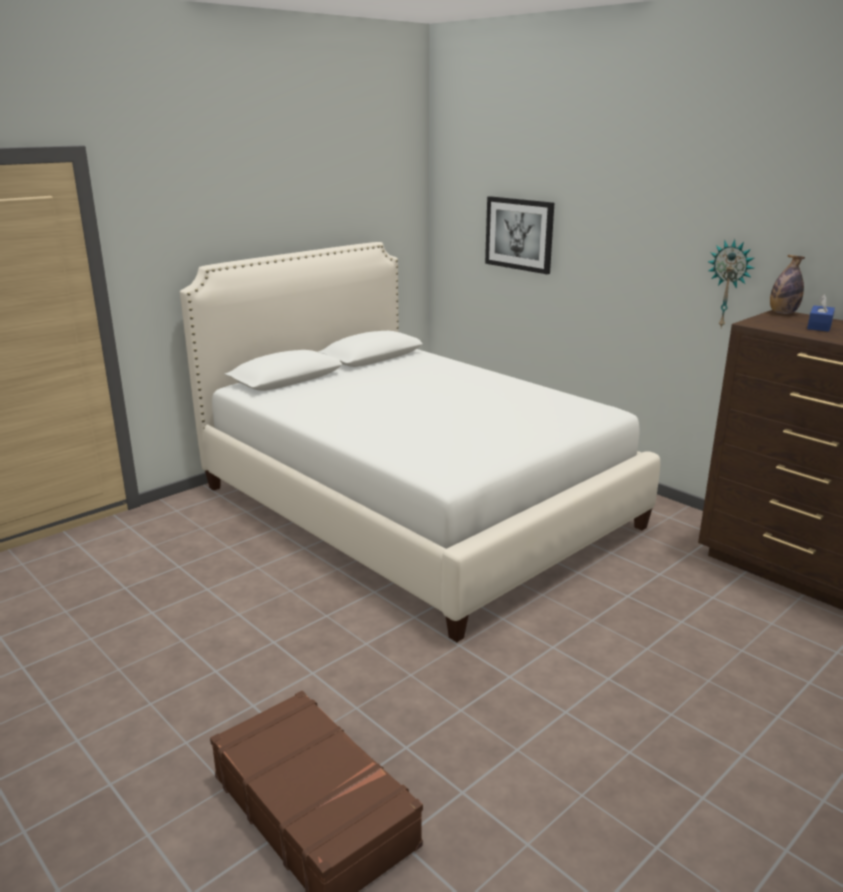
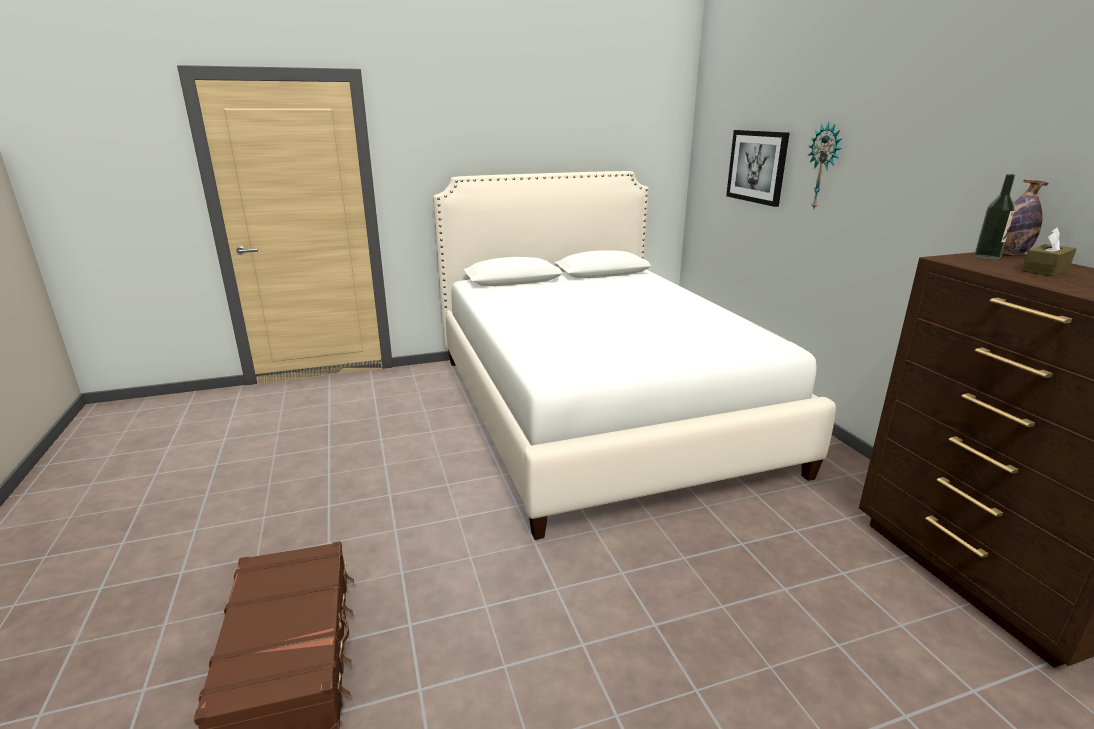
camera: 25 degrees right, 0 degrees up
wall clock [707,239,754,328] -> wall clock moved to [808,122,842,208]
blue tissue box [807,294,835,332] -> brown tissue box [1022,228,1076,276]
none -> bottle [974,174,1015,260]

